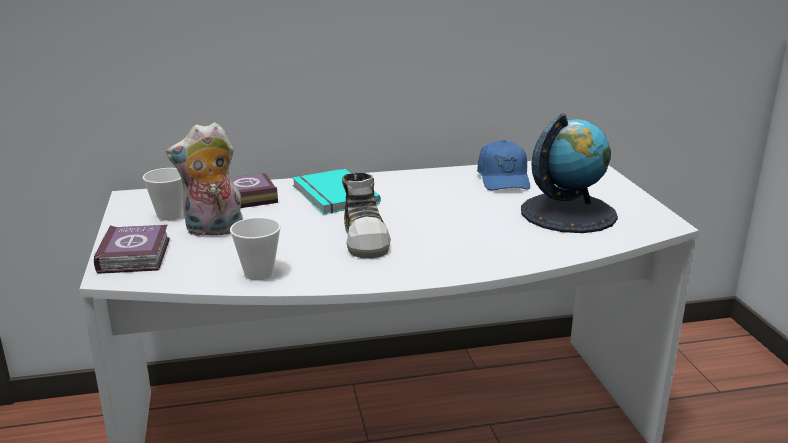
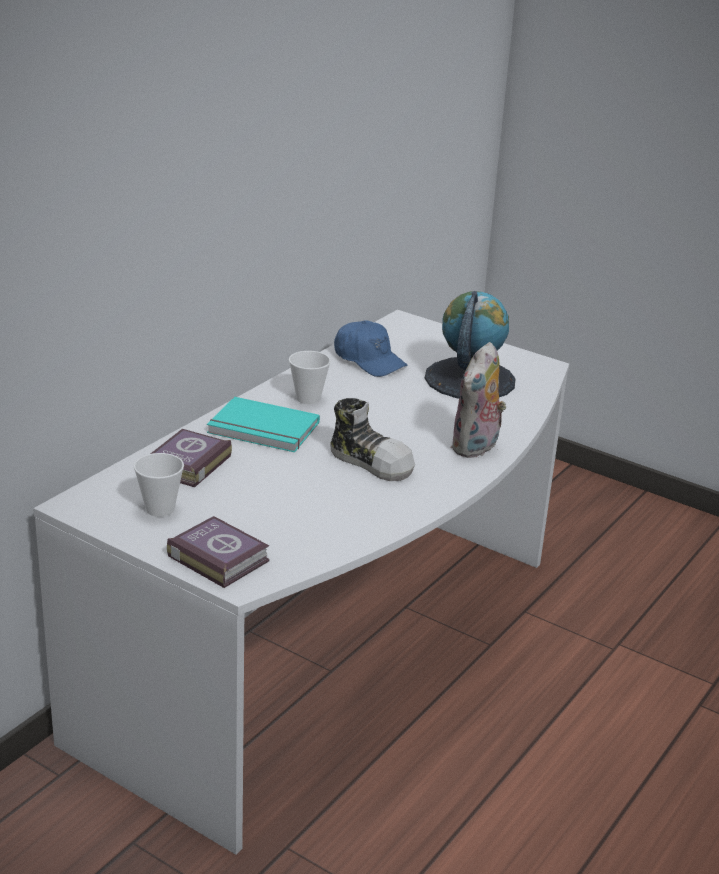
camera: 45 degrees left, 5 degrees up
plush toy [166,122,245,237] -> plush toy moved to [450,342,506,458]
cup [230,217,281,281] -> cup moved to [289,351,331,404]

